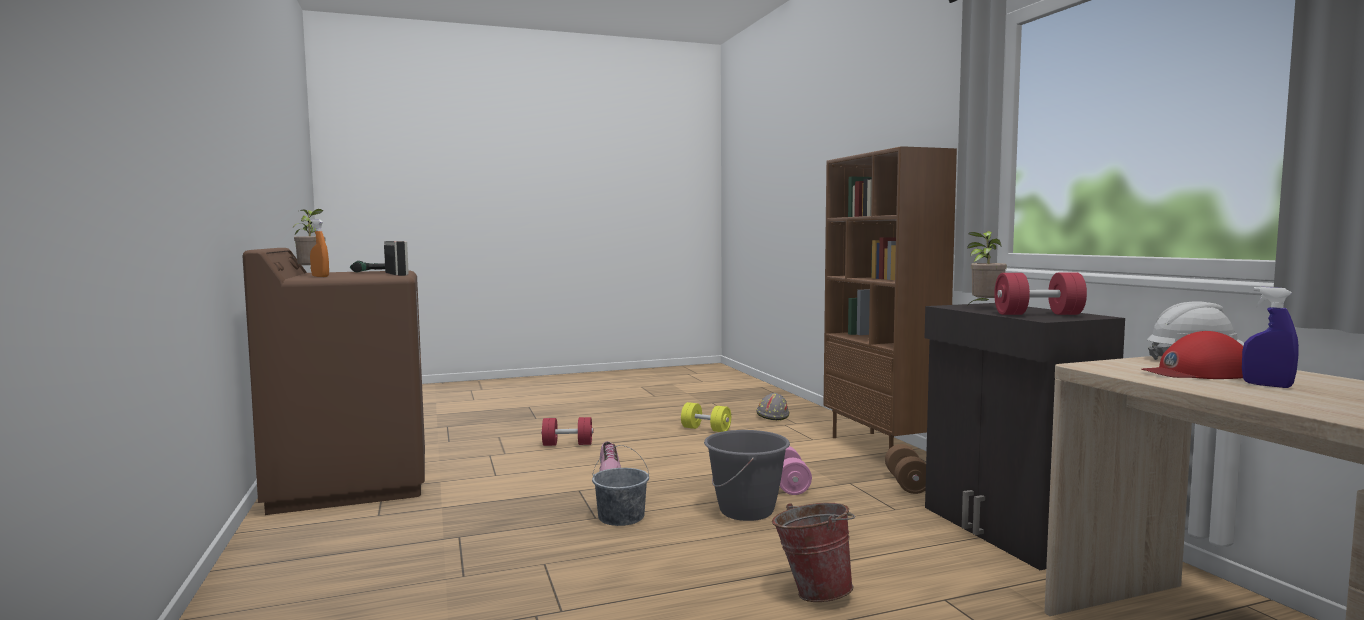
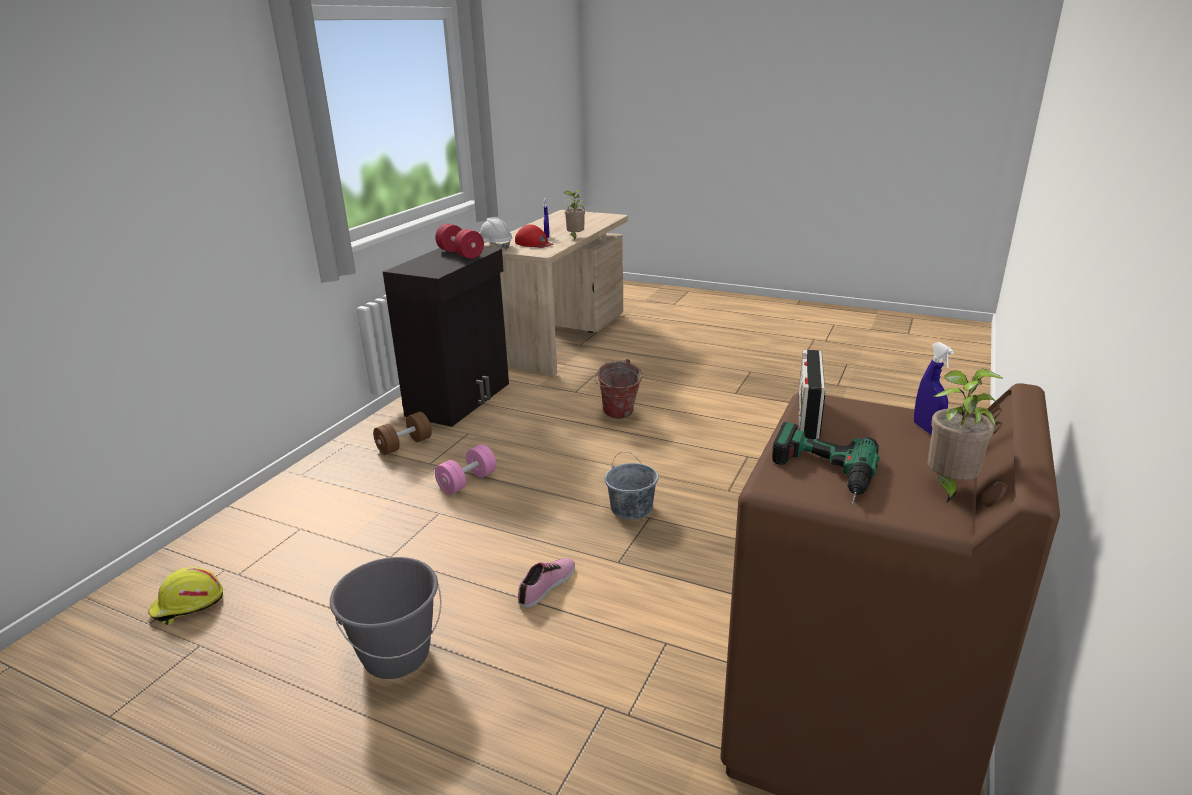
camera: 135 degrees left, 20 degrees up
orange spray bottle [310,219,329,277] -> blue spray bottle [914,342,954,435]
red dumbbell [541,417,593,446] -> none
yellow dumbbell [681,402,731,432] -> none
grey bucket [704,430,790,521] -> grey bucket moved to [330,557,441,679]
grey hard hat [757,393,790,420] -> yellow hard hat [148,567,223,625]
brown bookcase [824,146,957,449] -> none
potted plant [967,231,1007,305] -> potted plant moved to [564,190,585,240]

